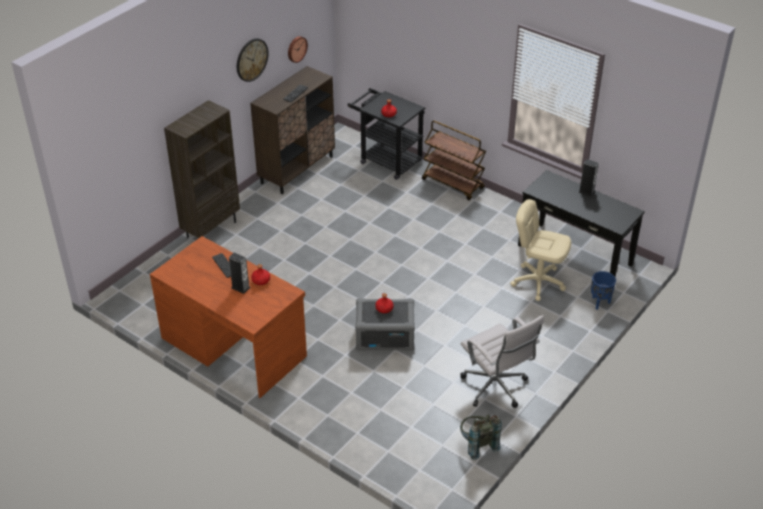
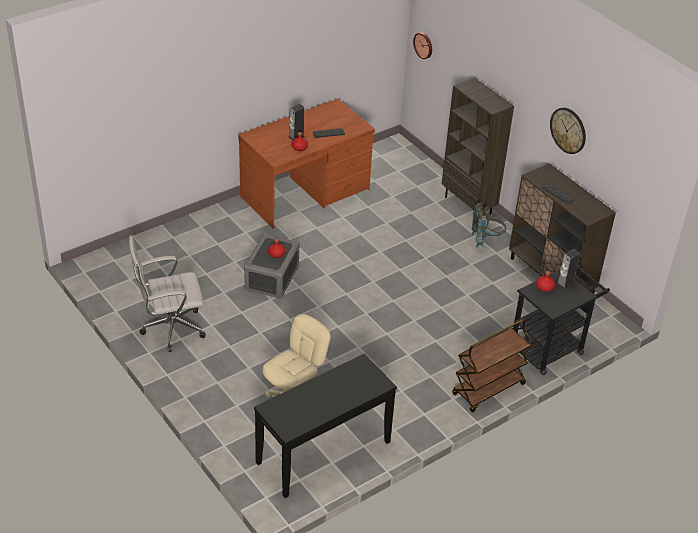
camera: 105 degrees right, 0 degrees up
wall clock [288,36,308,63] -> wall clock moved to [413,32,432,59]
grey backpack [460,414,502,460] -> grey backpack moved to [472,201,506,248]
speaker [579,159,599,197] -> speaker moved to [557,249,580,289]
blue planter [591,271,616,310] -> none

